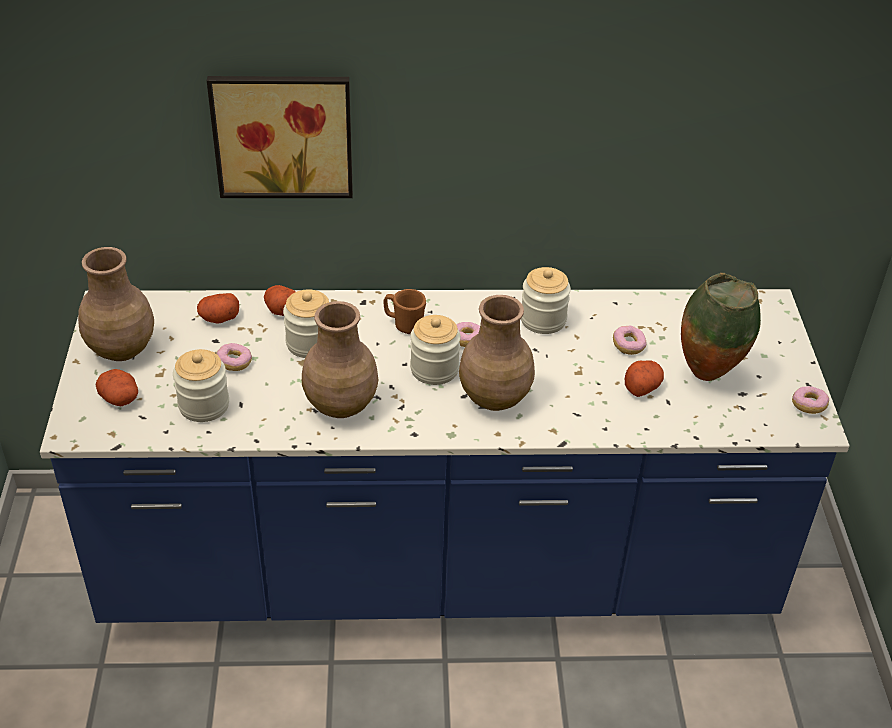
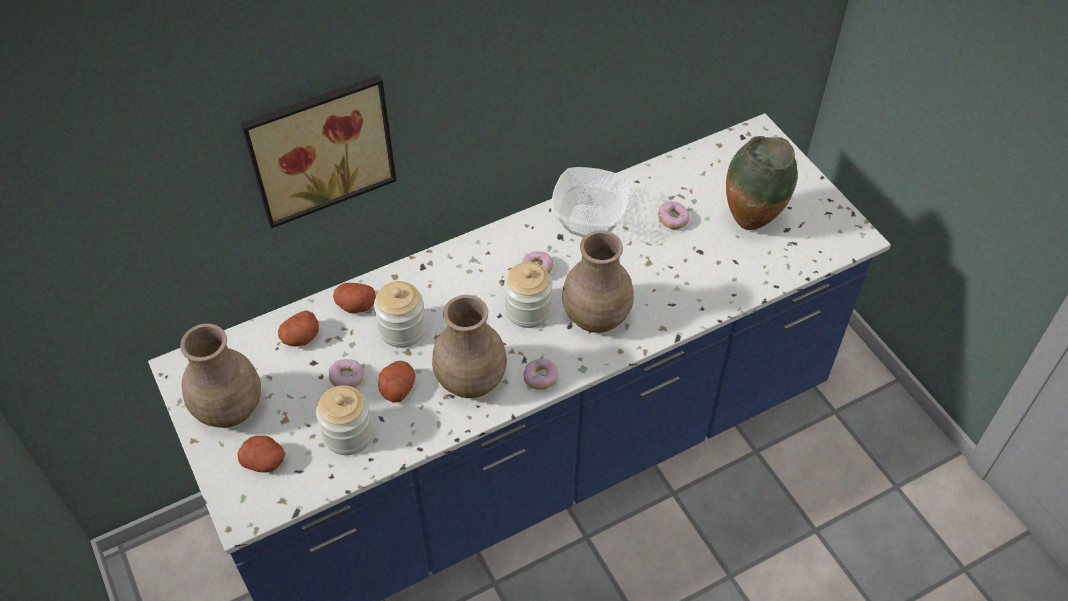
camera: 25 degrees left, 10 degrees up
brown mug [384,289,426,334] -> none
jar [521,267,571,334] -> bowl [551,167,631,237]
potato [625,361,664,397] -> potato moved to [378,361,415,403]
donut [792,386,829,414] -> donut moved to [524,359,558,390]

